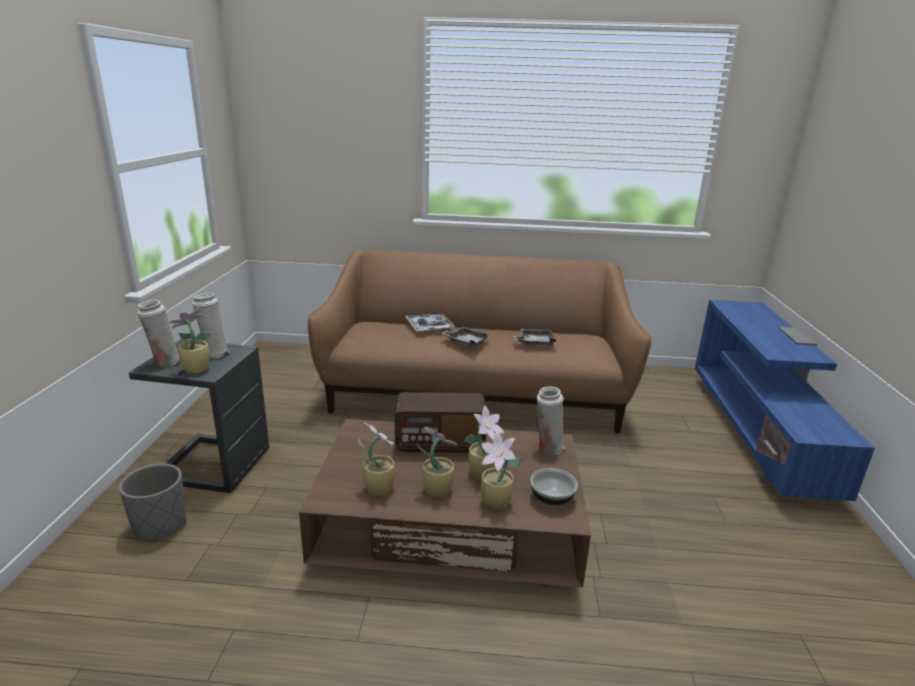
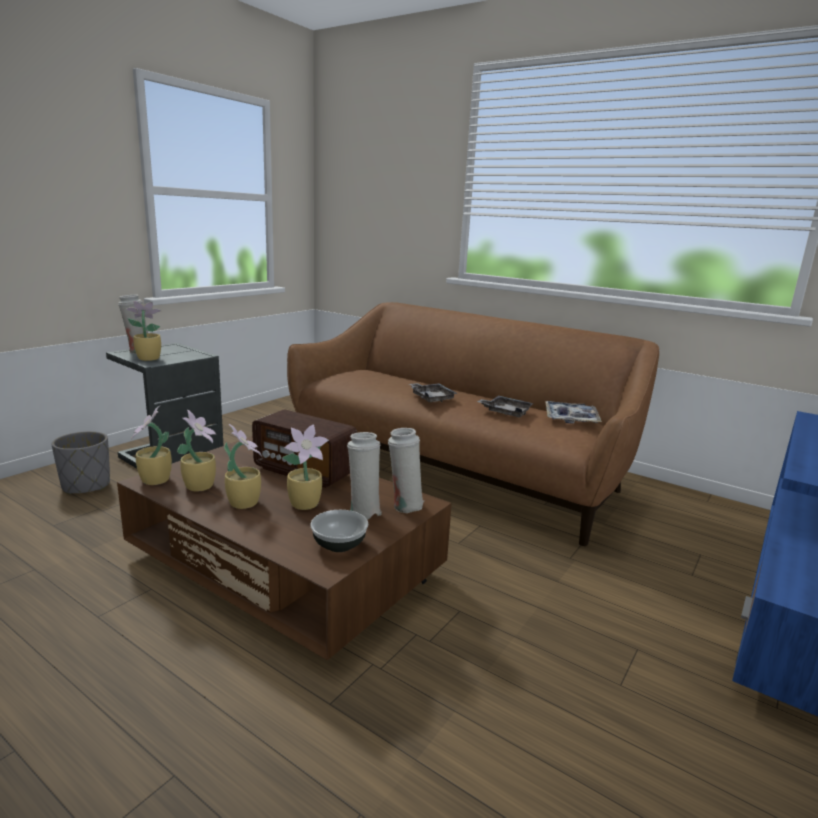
camera: 30 degrees right, 5 degrees down
white vase [192,293,229,359] -> white vase moved to [347,432,382,520]
tray [405,314,455,333] -> tray moved to [545,401,602,424]
potted plant [481,431,522,509] -> potted plant moved to [131,406,172,485]

